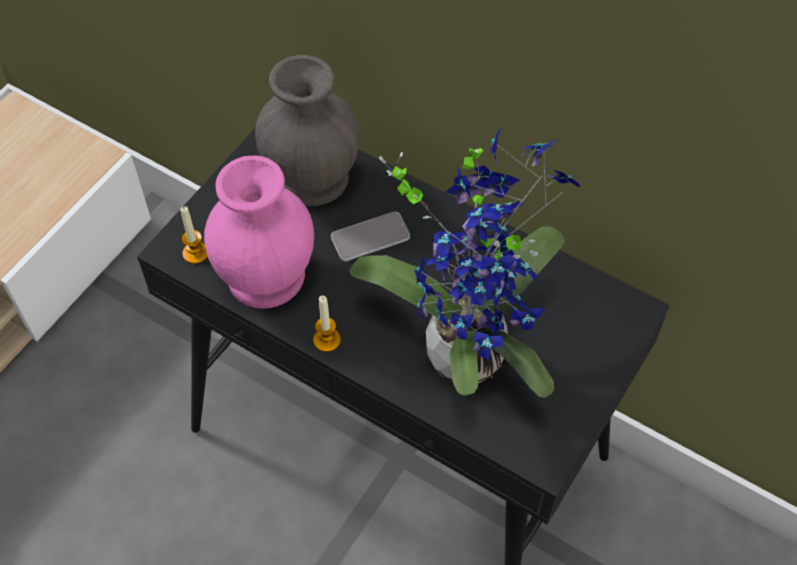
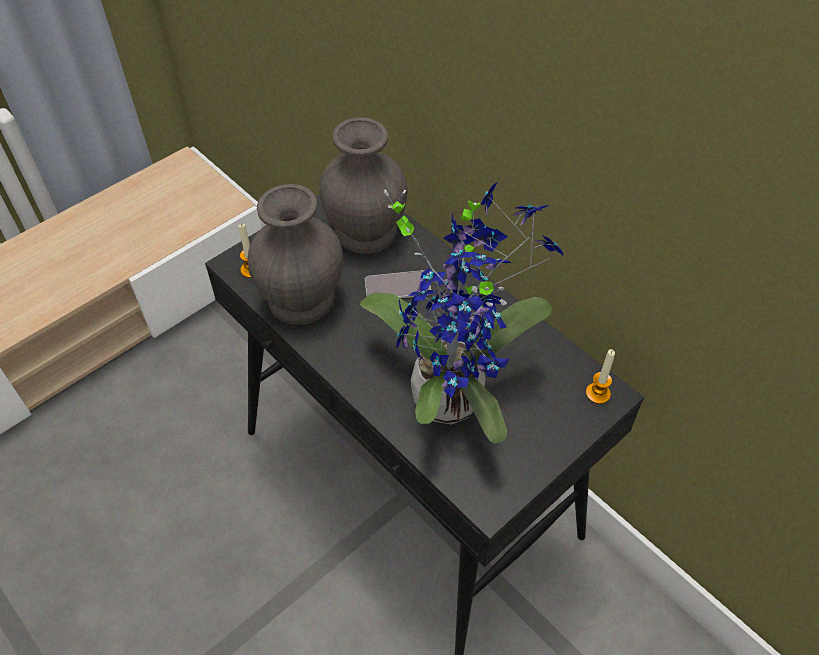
camera: 15 degrees right, 5 degrees down
pink vase [204,155,314,309] -> grey vase [247,184,343,325]
candle [313,295,341,352] -> candle moved to [586,349,615,404]

